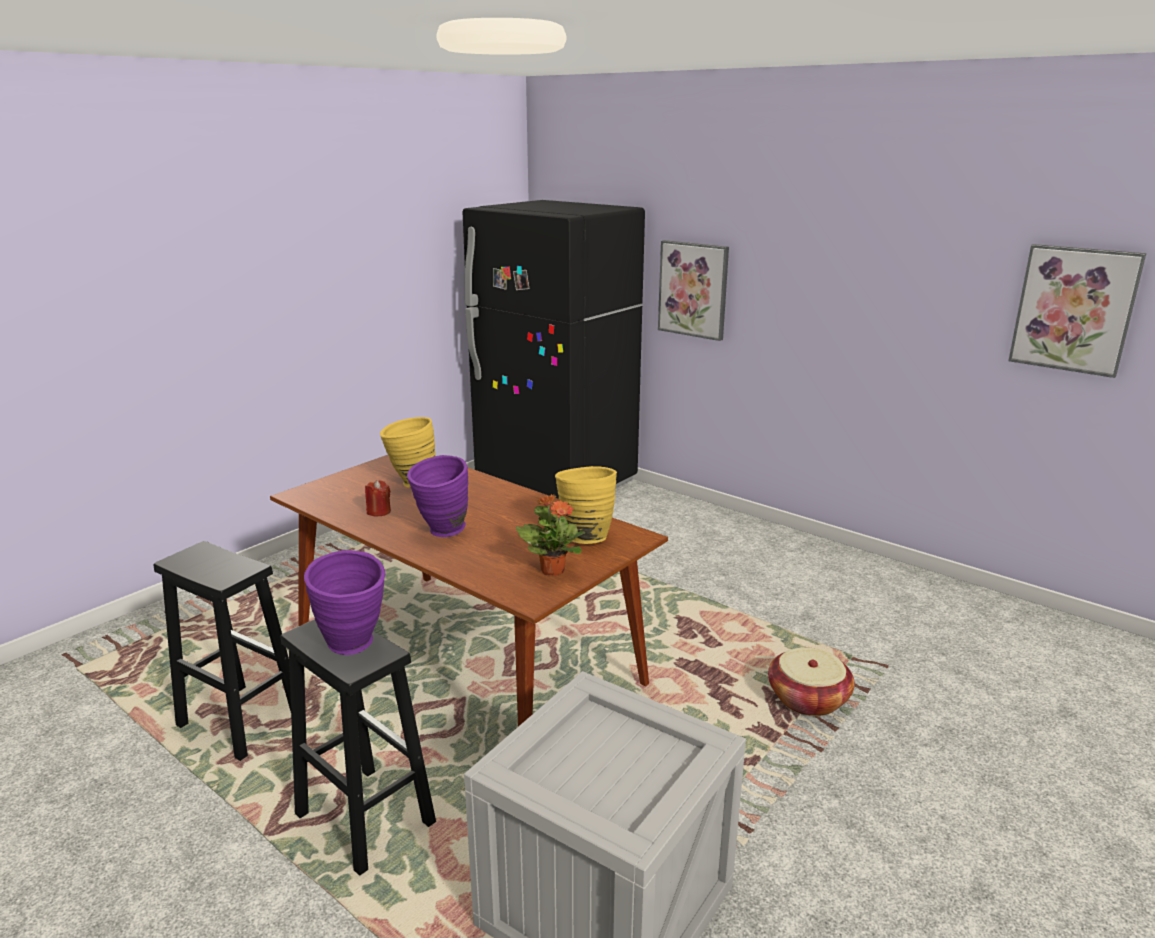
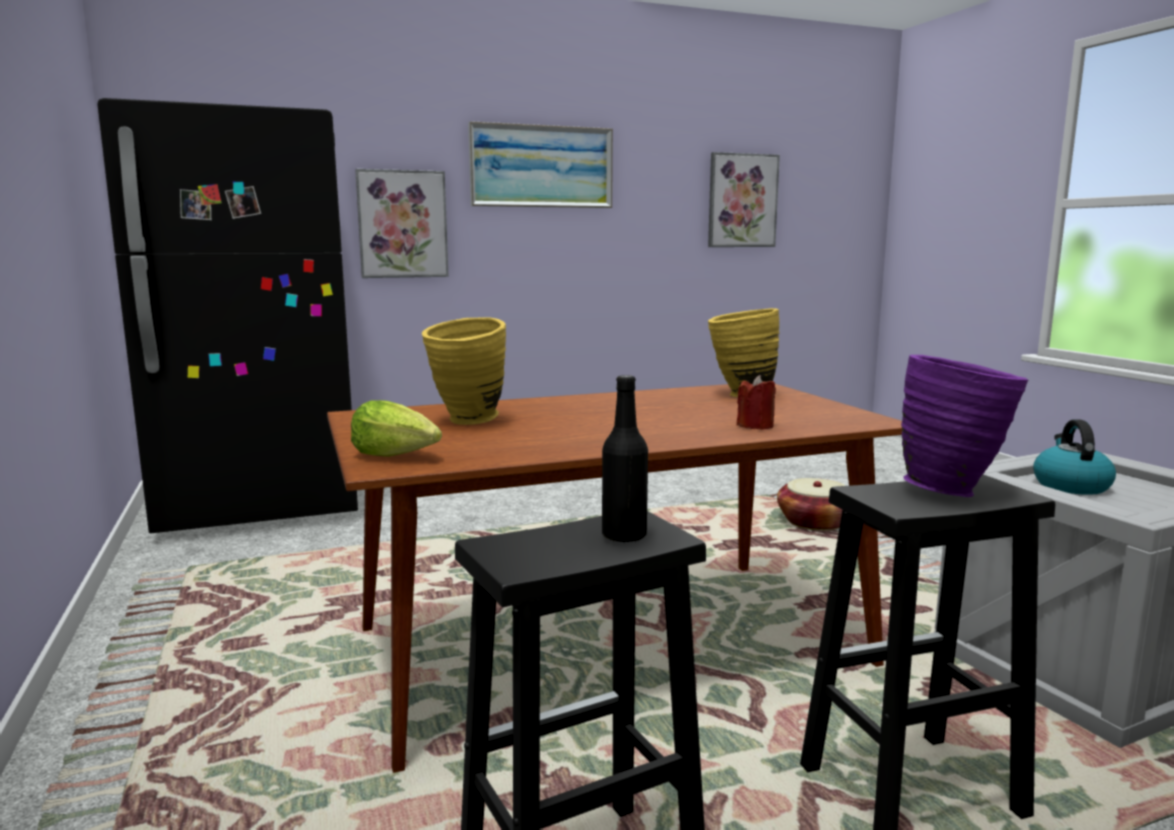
camera: 60 degrees left, 10 degrees down
red candle [365,480,391,516] -> red candle moved to [737,375,776,430]
purple vase [407,455,468,537] -> none
potted plant [516,494,585,575] -> none
none -> lettuce [351,400,442,457]
none -> picture [468,121,613,208]
none -> black bottle [602,375,648,543]
none -> kettle [1033,419,1116,495]

